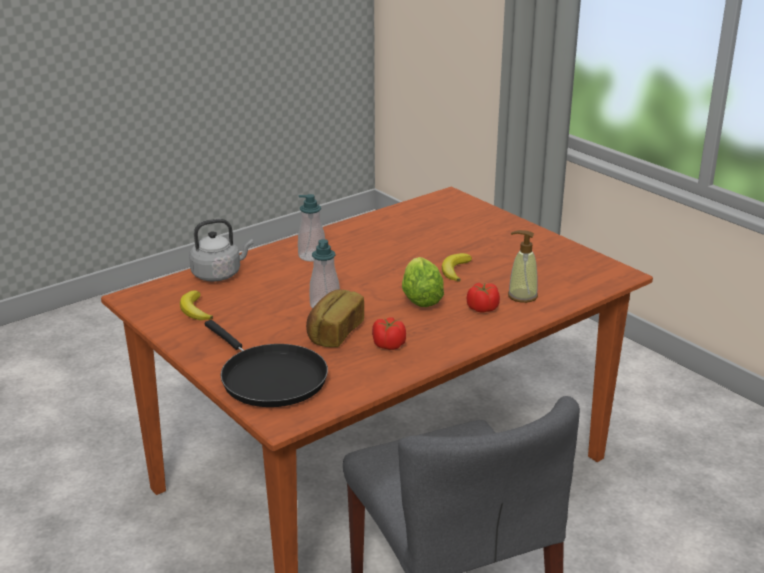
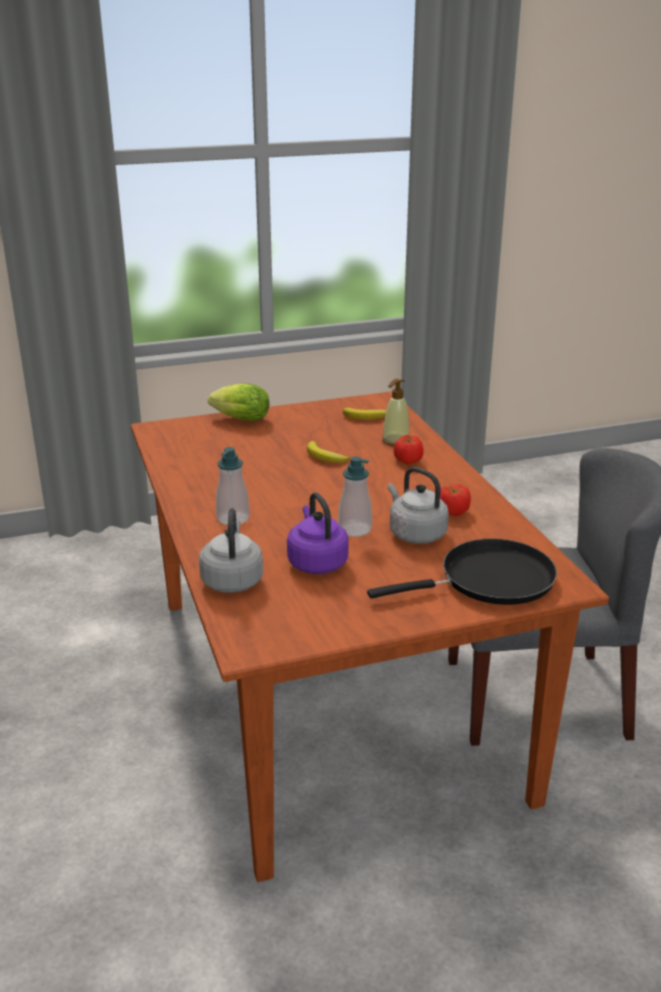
camera: 70 degrees left, 0 degrees up
banana [180,291,213,320] -> banana moved to [343,408,386,420]
bread [306,289,364,347] -> grey kettle [388,467,449,544]
lettuce [402,257,444,307] -> lettuce moved to [208,383,269,421]
none -> purple kettle [287,492,349,574]

